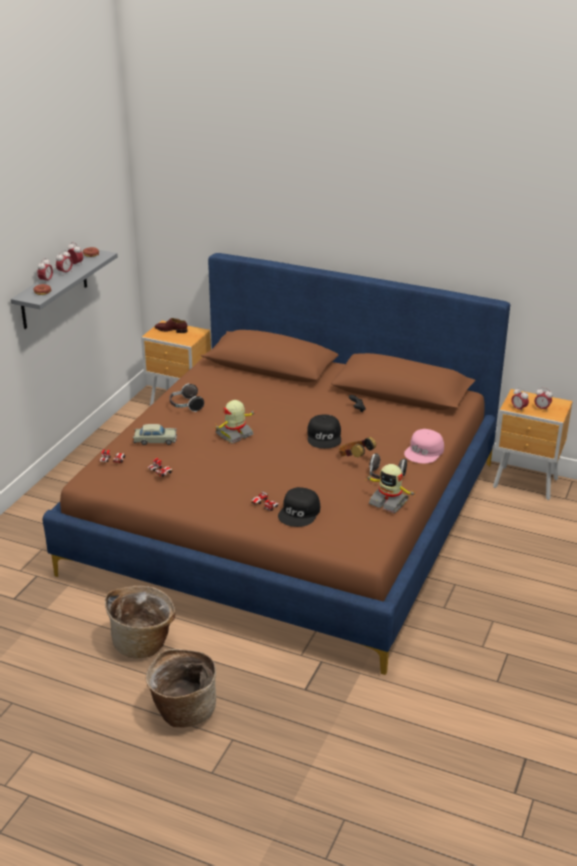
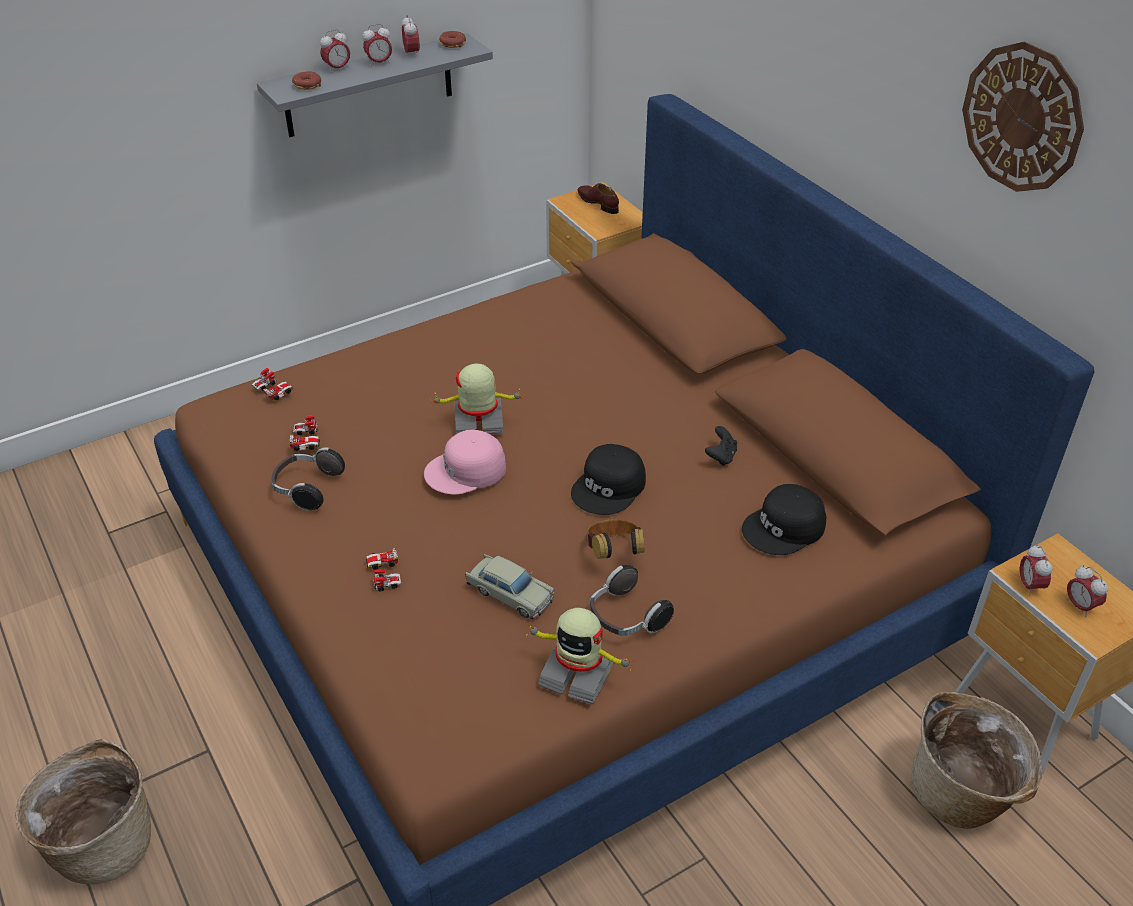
camera: 35 degrees right, 10 degrees up
basket [105,586,175,659] -> basket moved to [911,692,1042,829]
beige toy car [133,424,177,445] -> beige toy car moved to [465,554,555,619]
headphones [169,383,204,412] -> headphones moved to [271,447,345,511]
black cap [278,487,320,527] -> black cap moved to [742,484,826,555]
toy robot [366,464,417,513] -> toy robot turned 45 degrees counterclockwise [526,608,634,705]
pink cap [404,429,444,464] -> pink cap moved to [424,429,506,494]
none -> wall clock [962,41,1084,192]

